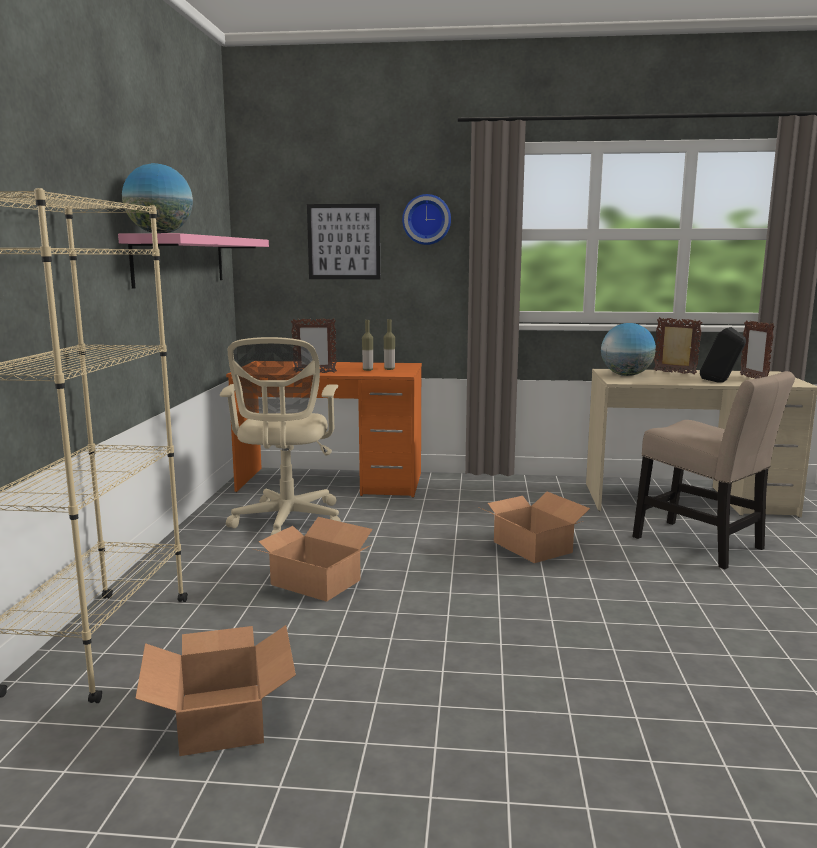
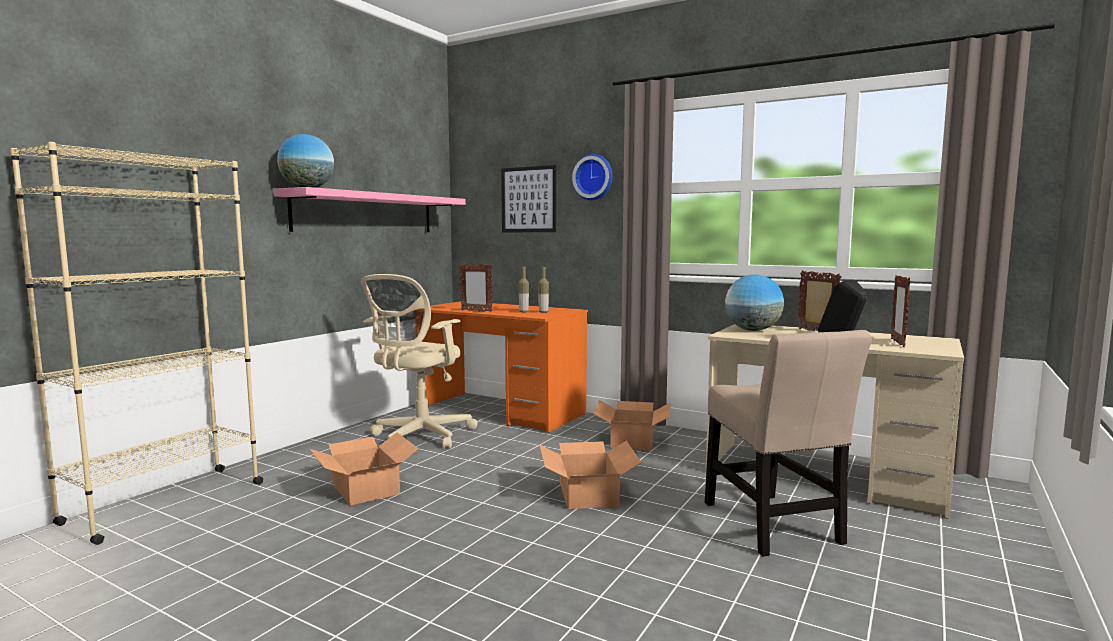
camera: 25 degrees right, 5 degrees down
cardboard box [135,625,296,756] -> cardboard box moved to [593,400,670,451]

